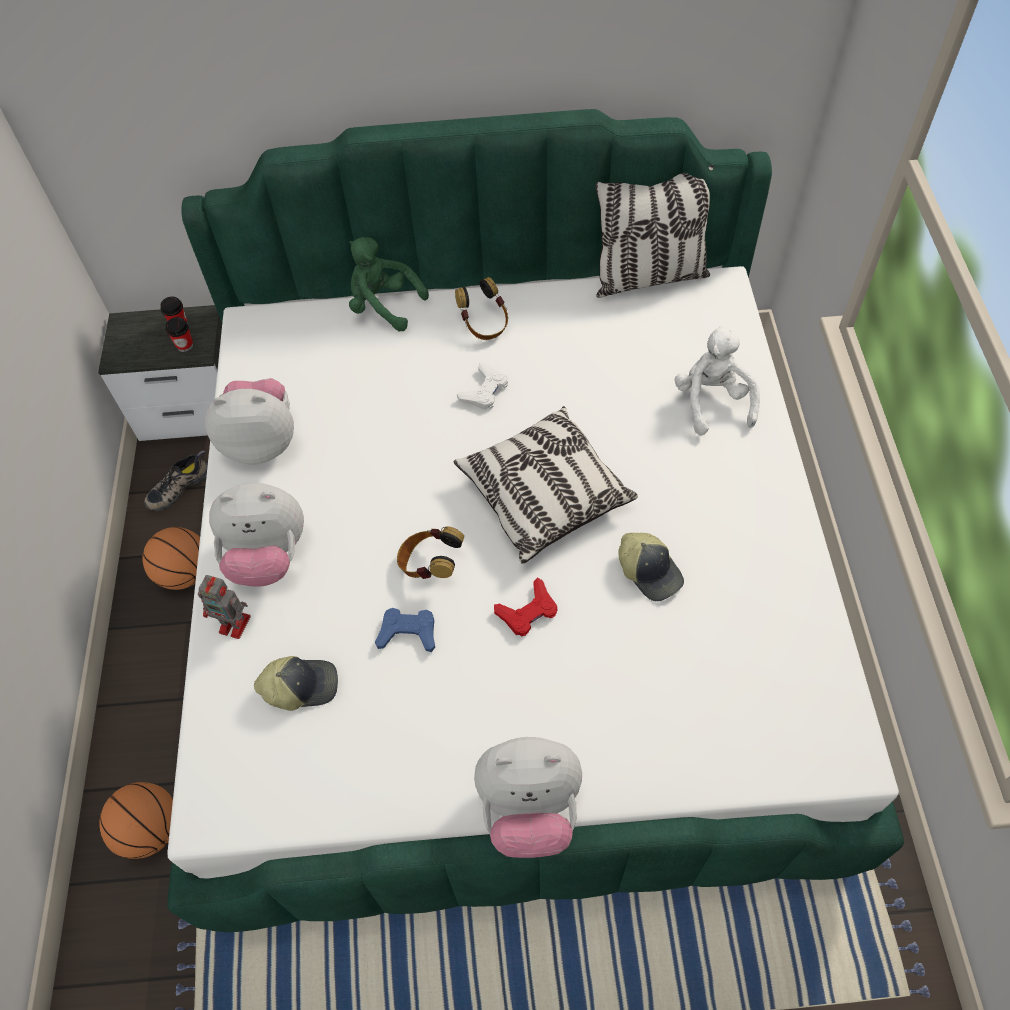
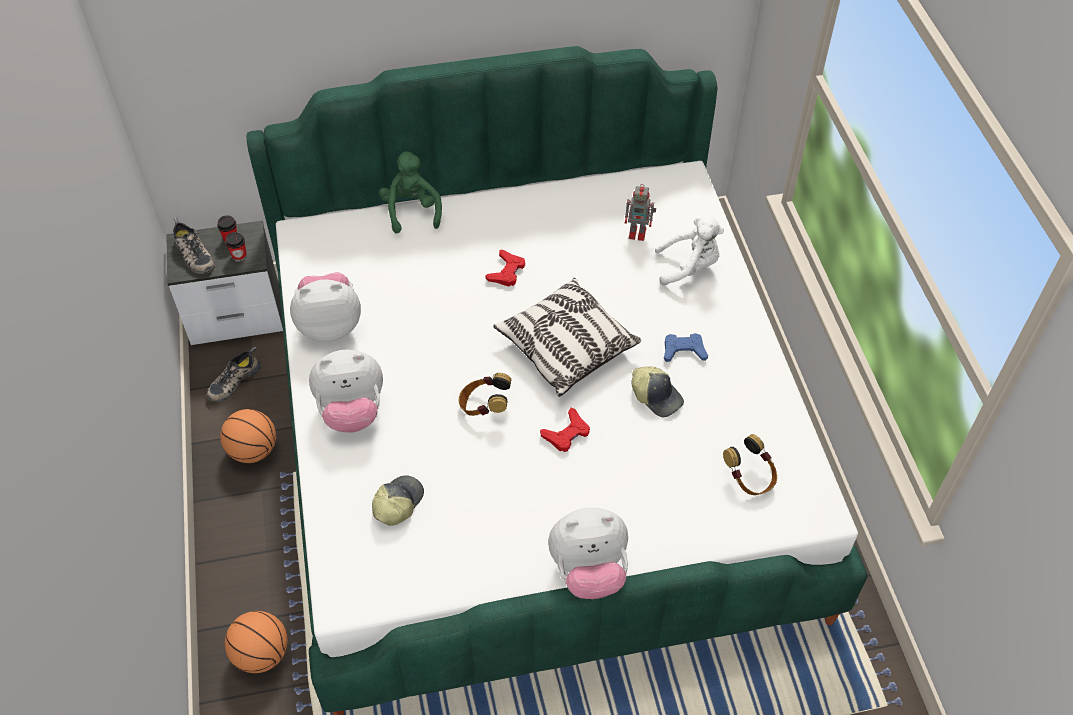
camera: 10 degrees left, 5 degrees down
toy robot [198,575,251,639] -> toy robot moved to [625,184,656,241]
cap [254,656,338,711] -> cap turned 45 degrees counterclockwise [372,475,424,526]
green plush toy [349,237,429,331] -> green plush toy turned 60 degrees clockwise [379,151,442,234]
blue game controller [375,608,435,652] -> blue game controller moved to [664,333,708,362]
headphones [455,277,508,340] -> headphones moved to [723,434,777,495]
white game controller [457,362,508,410] -> red game controller [485,250,525,287]
pillow [595,164,714,298] -> none
white plush toy [675,326,760,435] -> white plush toy turned 105 degrees clockwise [655,217,724,286]
none -> shoe [173,217,215,274]

